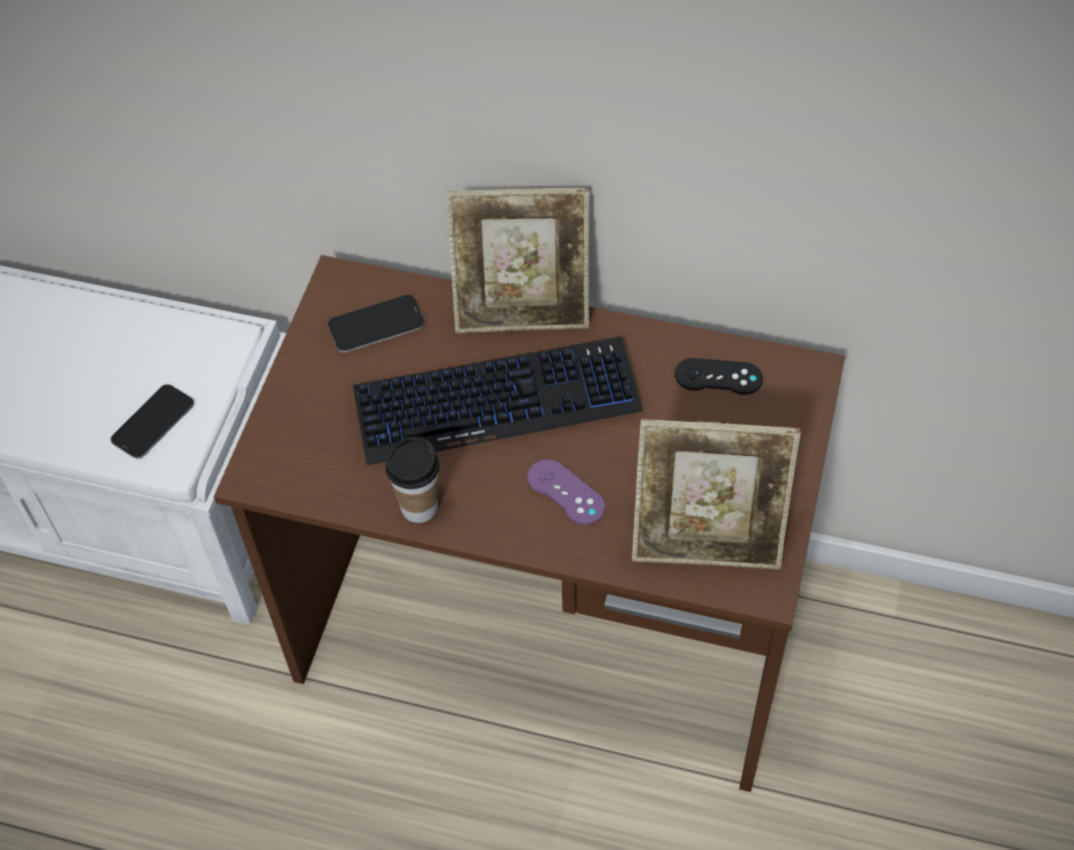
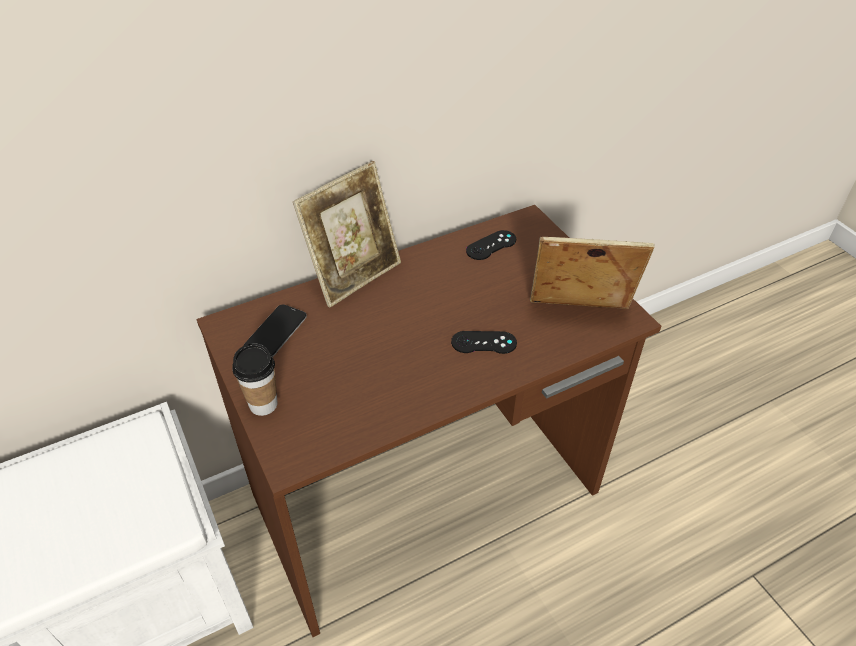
camera: 45 degrees left, 10 degrees down
phone [111,384,194,459] -> none
keyboard [353,337,643,465] -> none
cup [386,437,439,523] -> cup moved to [232,343,278,416]
purple game controller [527,459,605,525] -> black game controller [451,331,517,354]
picture frame [632,419,801,569] -> picture frame turned 135 degrees counterclockwise [530,237,654,309]

